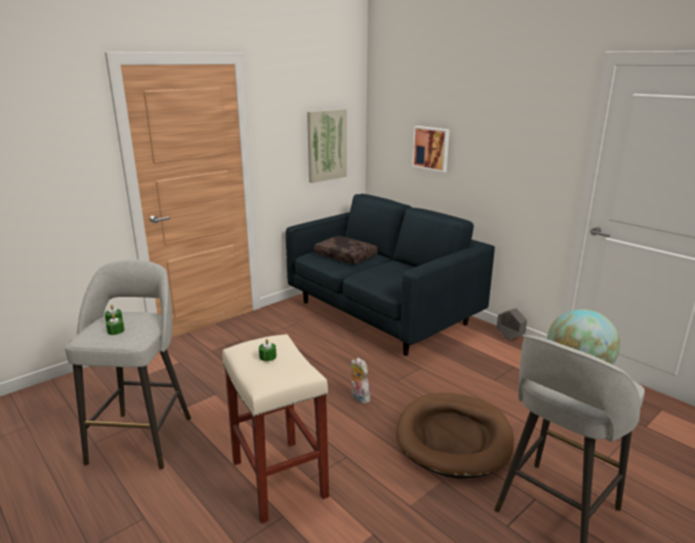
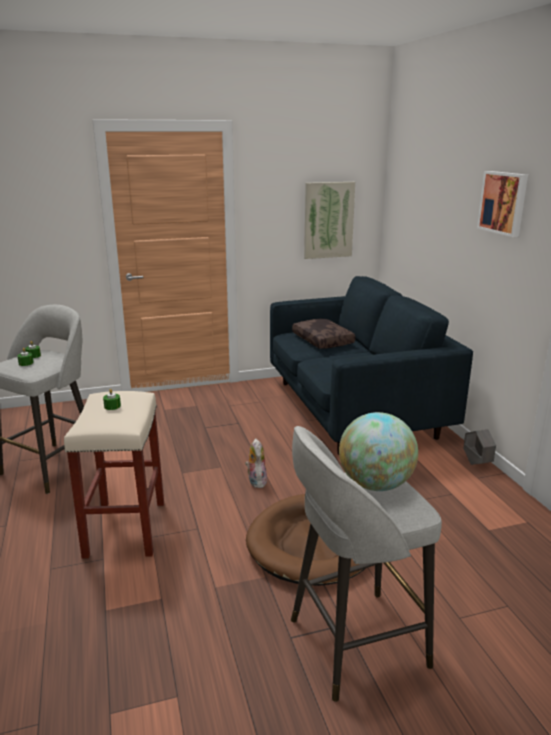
camera: 25 degrees right, 0 degrees up
picture [412,126,450,173] -> picture moved to [477,171,528,237]

